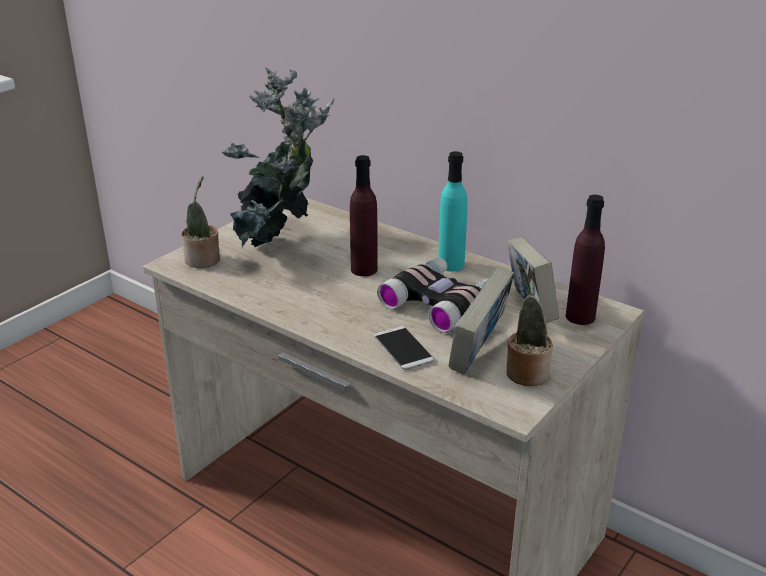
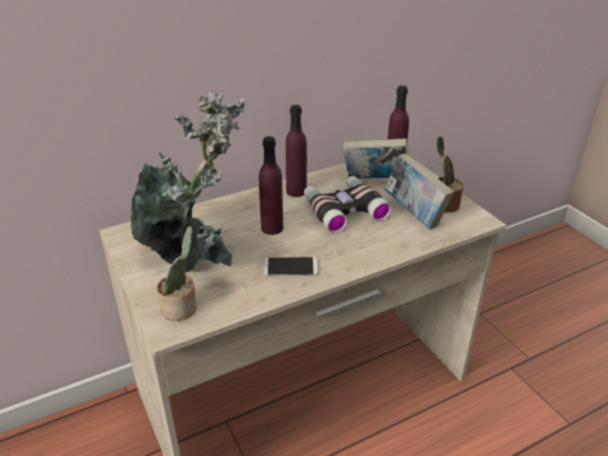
camera: 65 degrees left, 5 degrees up
phone [374,326,434,370] -> phone moved to [263,257,318,276]
turquoise bottle [438,151,468,272] -> purple bottle [286,105,307,197]

